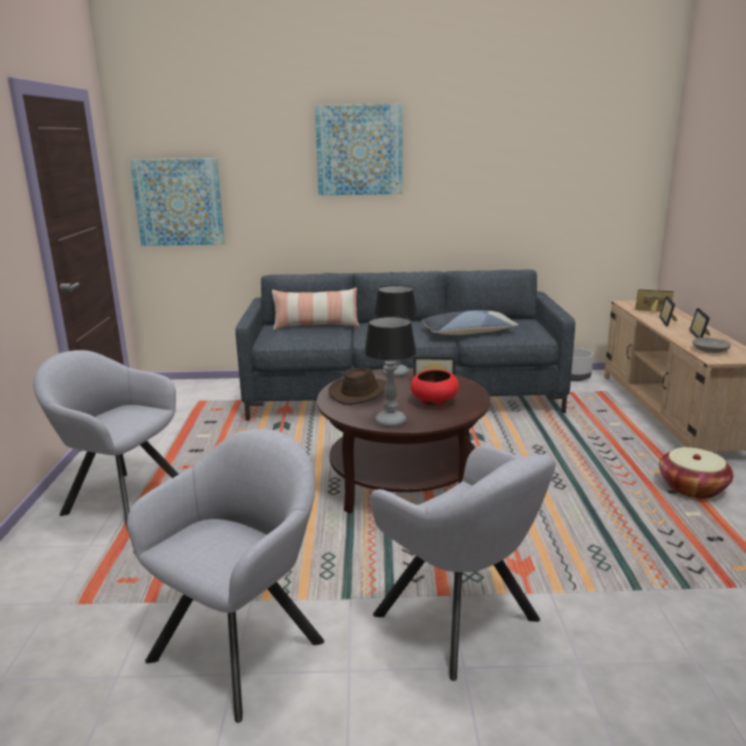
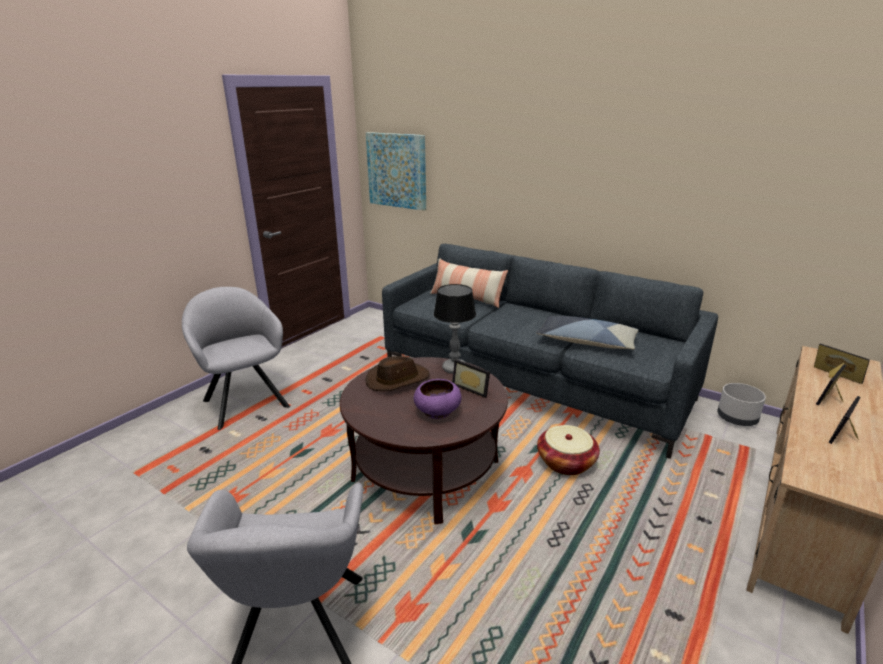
camera: 35 degrees right, 5 degrees up
grey armchair [127,429,324,723] -> none
picture [315,103,403,196] -> none
table lamp [364,316,416,427] -> none
red bowl [411,369,459,407] -> purple bowl [414,379,462,419]
basket [659,447,734,499] -> basket moved to [537,425,600,475]
grey bowl [692,338,731,353] -> none

